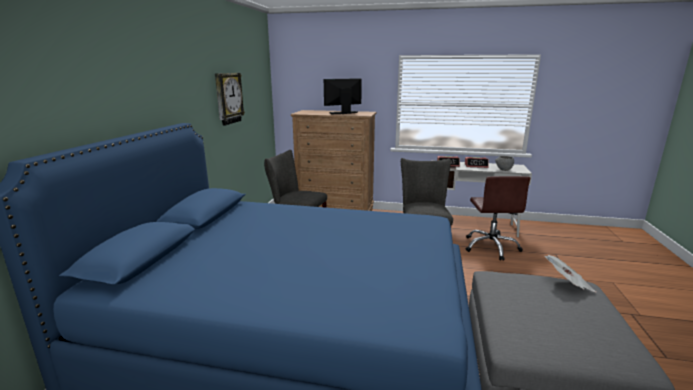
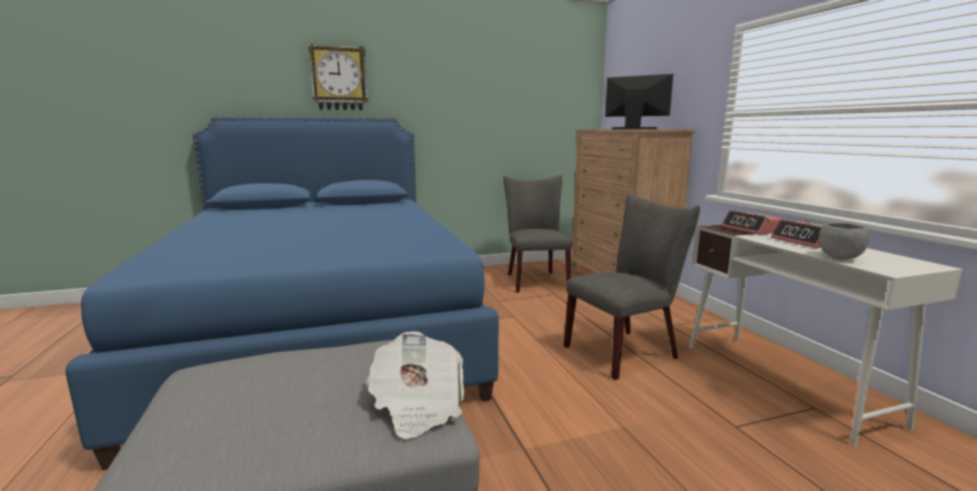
camera: 60 degrees right, 5 degrees down
wall clock [215,73,245,126] -> wall clock moved to [308,44,368,110]
brown office chair [466,176,530,261] -> none

